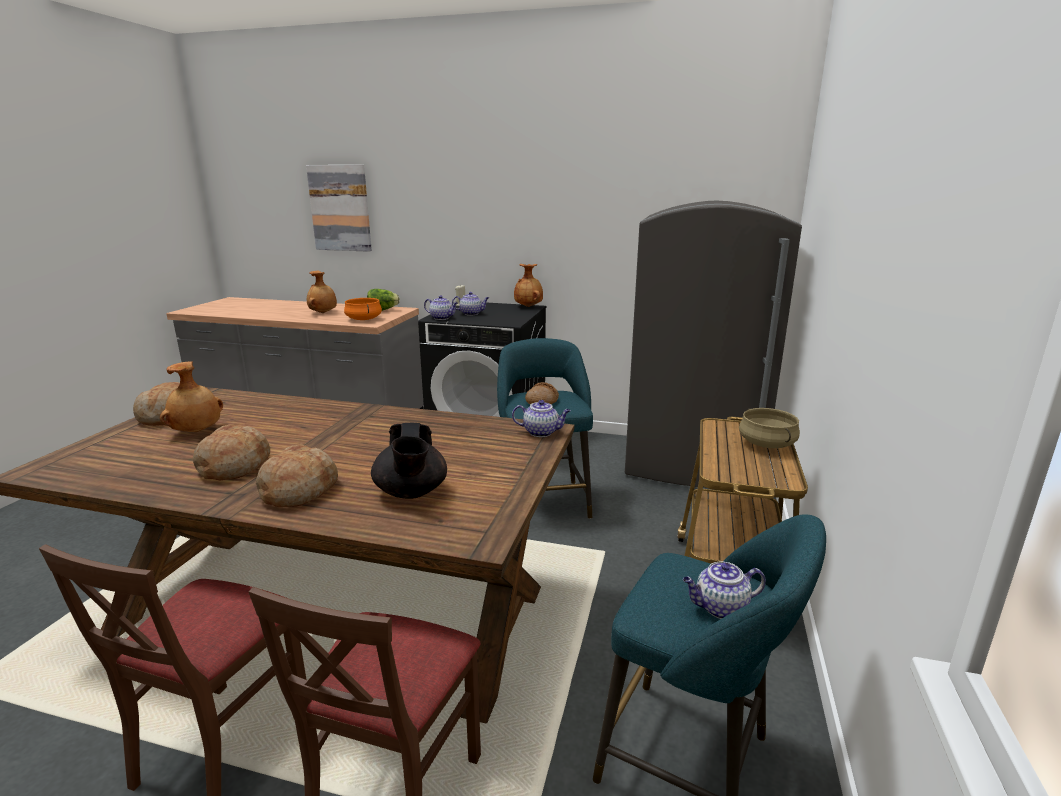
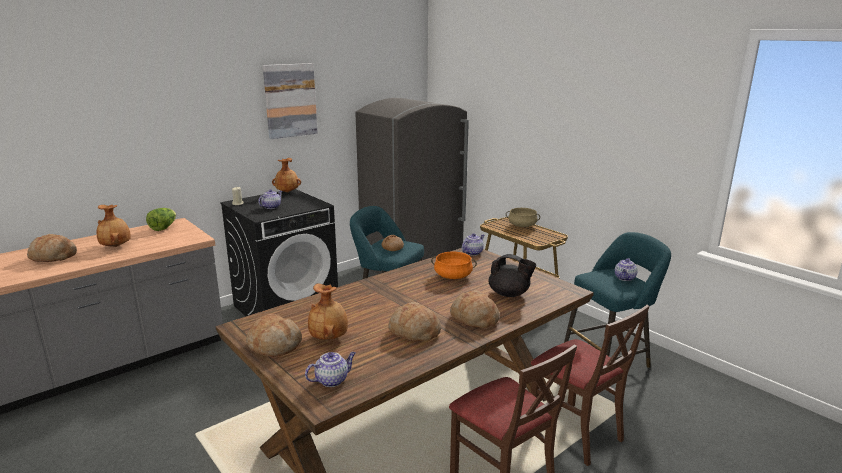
camera: 55 degrees left, 0 degrees up
picture [306,165,372,252] -> picture moved to [263,63,318,139]
orange cooking pot [344,298,382,320] -> orange cooking pot moved to [431,252,477,279]
teapot [424,295,458,320] -> teapot moved to [305,352,356,387]
none -> bread [27,234,77,262]

